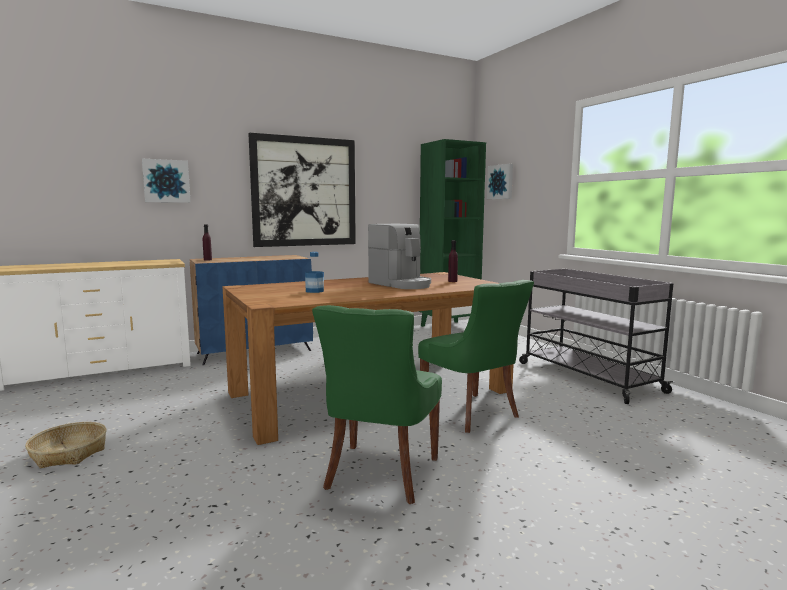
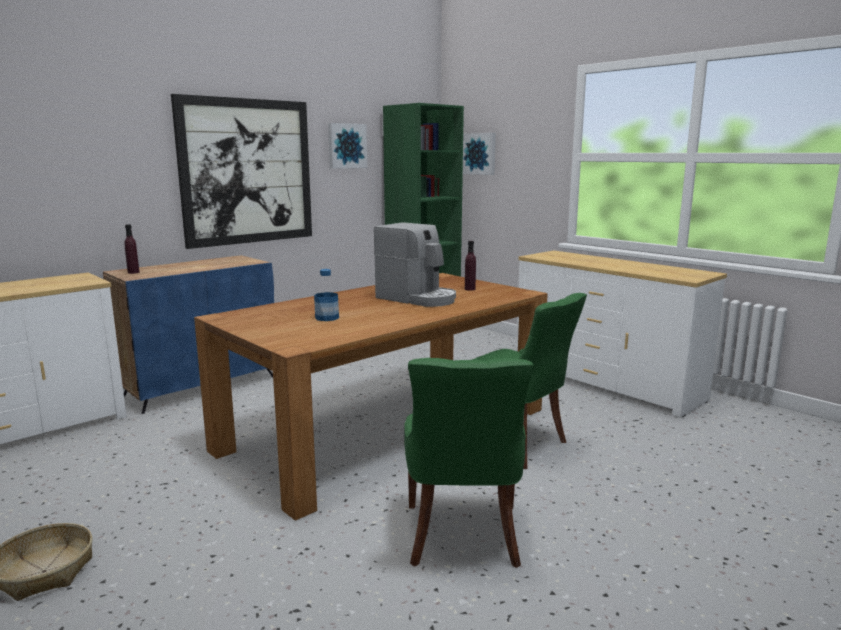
camera: 15 degrees left, 5 degrees up
picture [142,159,191,203] -> picture moved to [328,123,367,169]
grey cart [519,269,675,404] -> white dresser [516,250,727,417]

